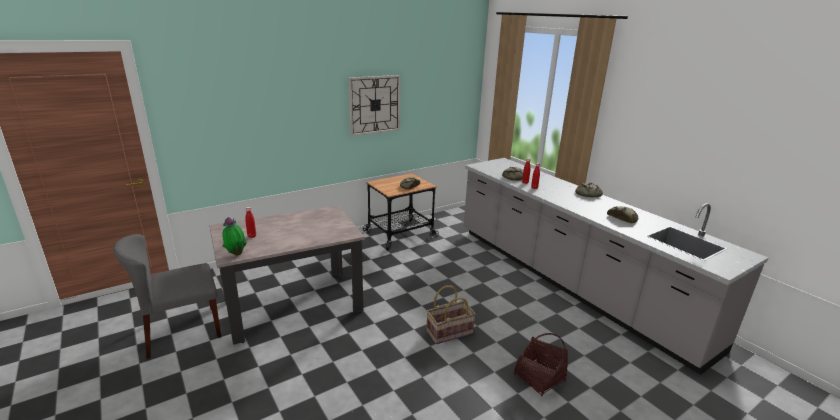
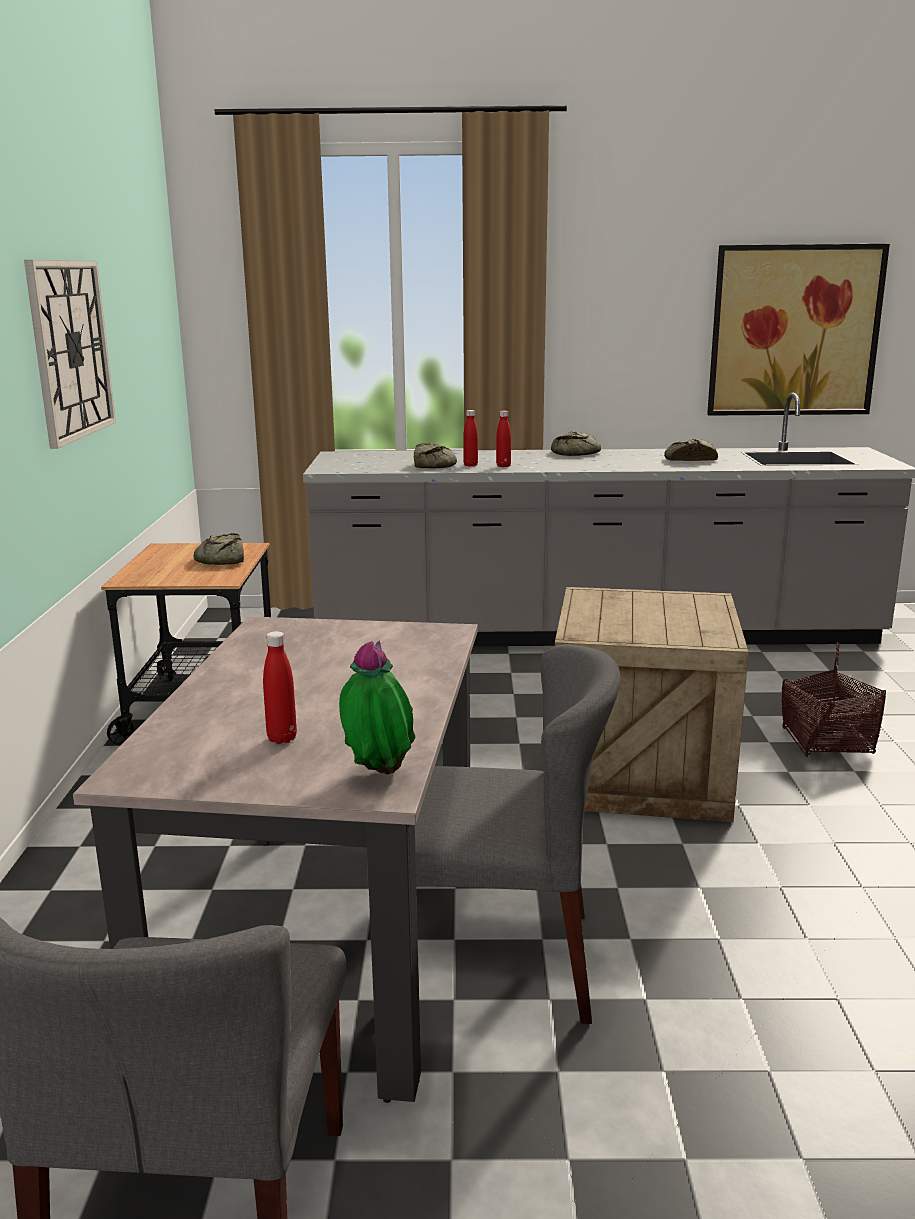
camera: 55 degrees left, 5 degrees down
basket [426,285,476,344] -> crate [555,587,749,822]
none -> grey chair [367,644,621,1024]
none -> picture [707,244,890,416]

